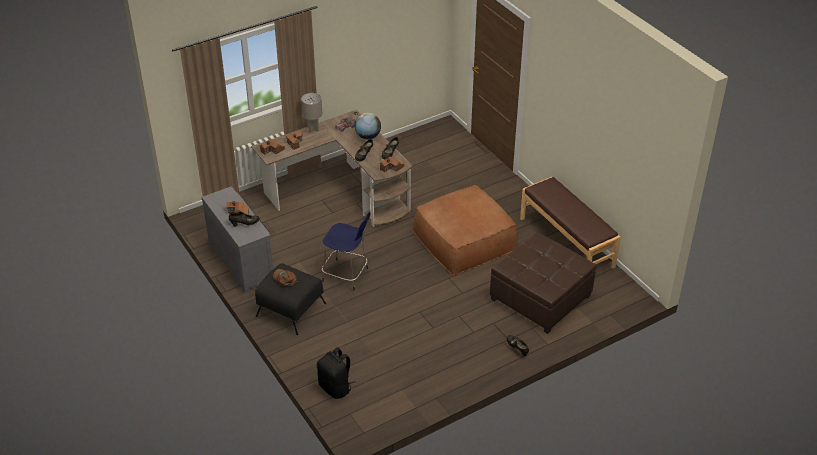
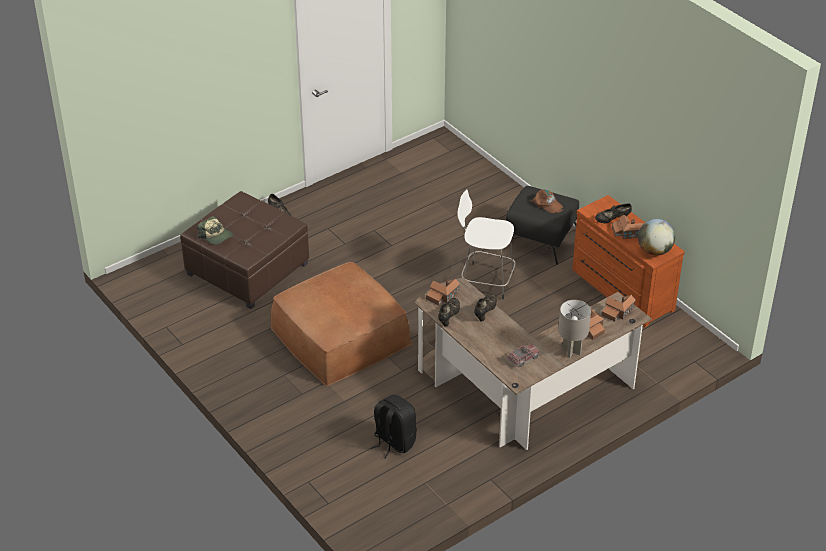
camera: 175 degrees right, 0 degrees up
grey dresser [201,186,273,293] -> brown dresser [572,195,685,327]
black backpack [317,347,355,399] -> black backpack moved to [371,395,417,459]
blue stool [322,212,371,291] -> white stool [457,189,516,299]
globe [354,113,381,139] -> globe moved to [638,219,675,256]
brown bench [520,177,621,269] -> none
none -> cap [197,216,233,245]

